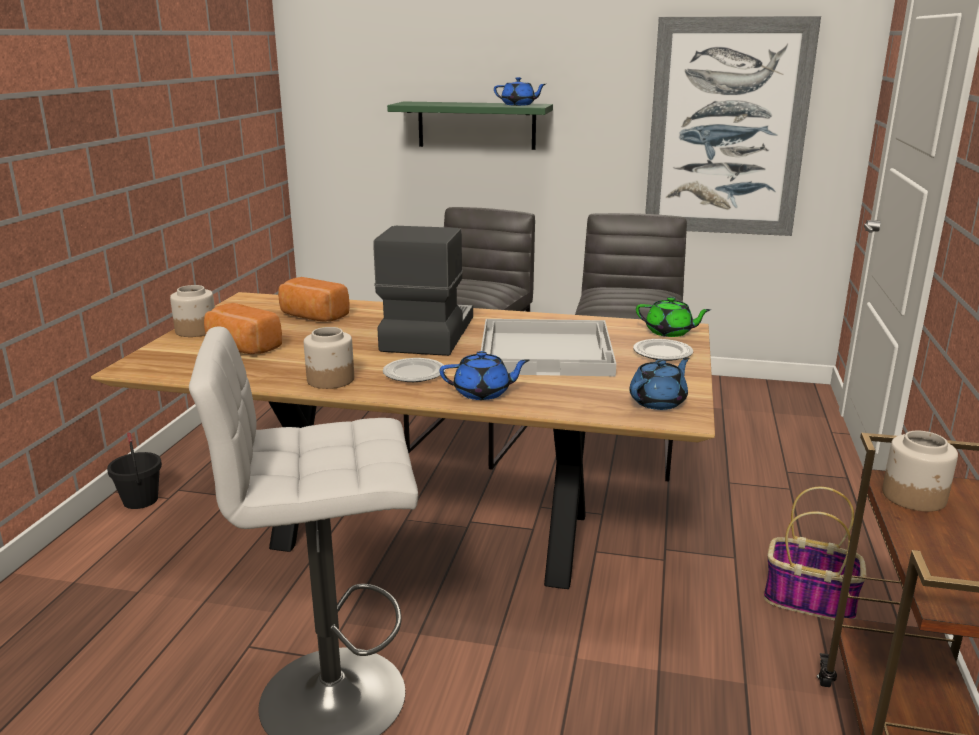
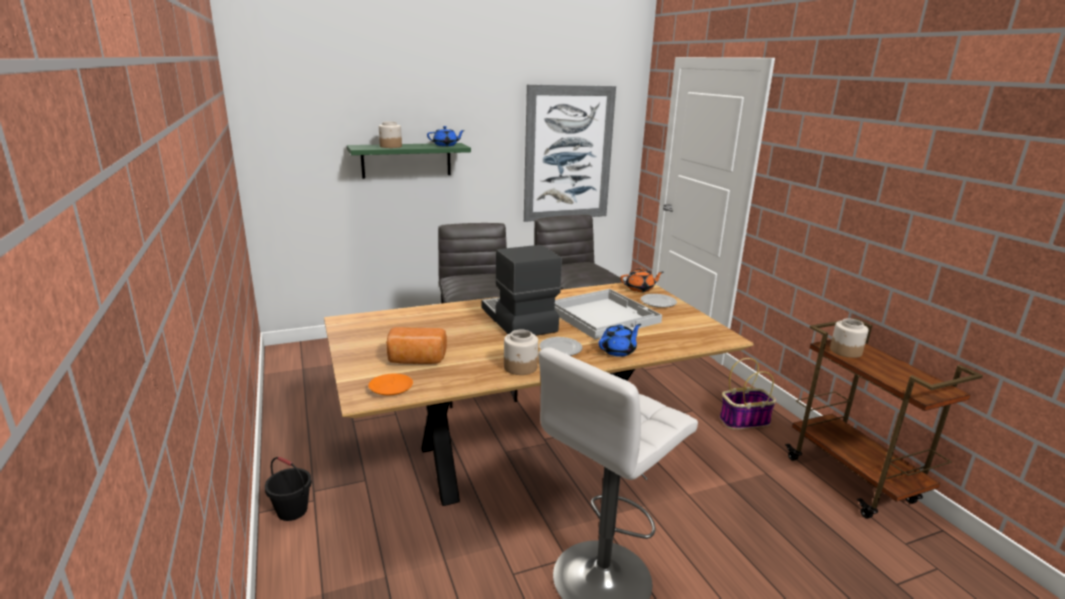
camera: 35 degrees left, 0 degrees up
jar [170,285,215,337] -> jar moved to [379,122,402,148]
bread [278,277,350,322] -> none
blue teapot [629,357,689,410] -> none
green teapot [636,297,711,337] -> orange teapot [620,268,663,292]
none -> orange plate [368,373,413,396]

